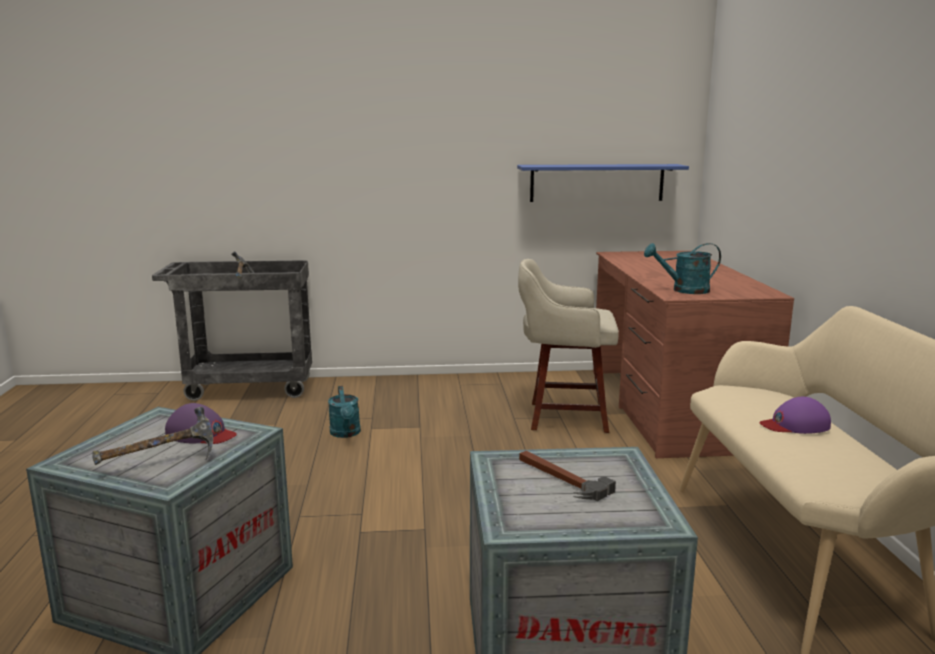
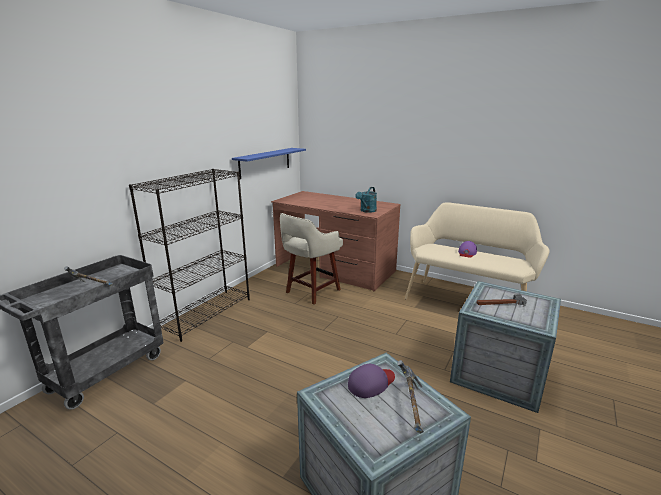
camera: 55 degrees left, 5 degrees up
turquoise watering can [328,386,361,438] -> none
none -> black bookcase [129,169,250,342]

